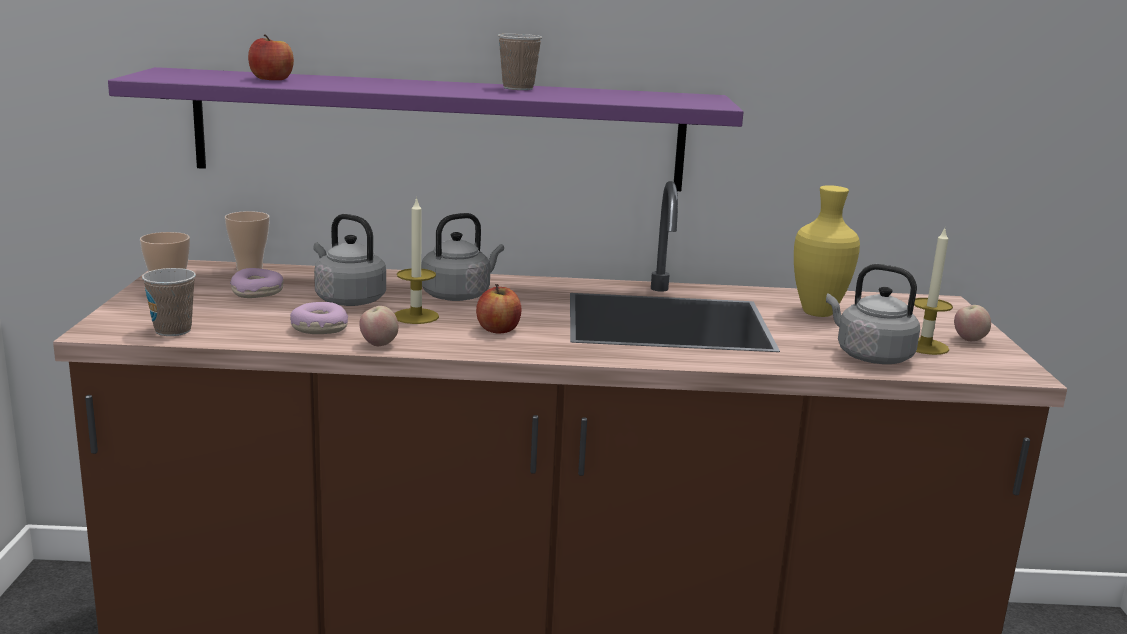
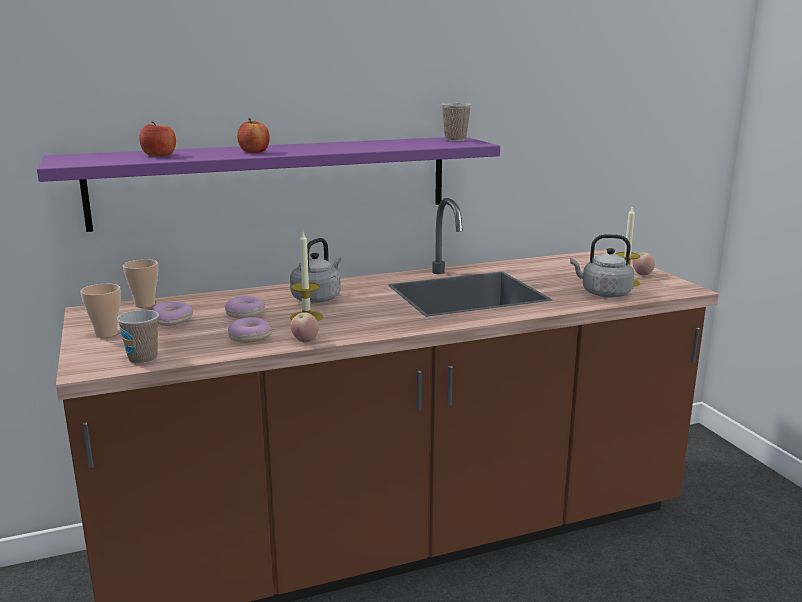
camera: 20 degrees left, 0 degrees up
grey kettle [314,214,386,306] -> donut [225,296,265,319]
apple [476,284,521,334] -> apple moved to [237,118,270,153]
cup [498,34,542,90] -> cup moved to [441,103,472,141]
yellow vase [794,185,860,317] -> none

